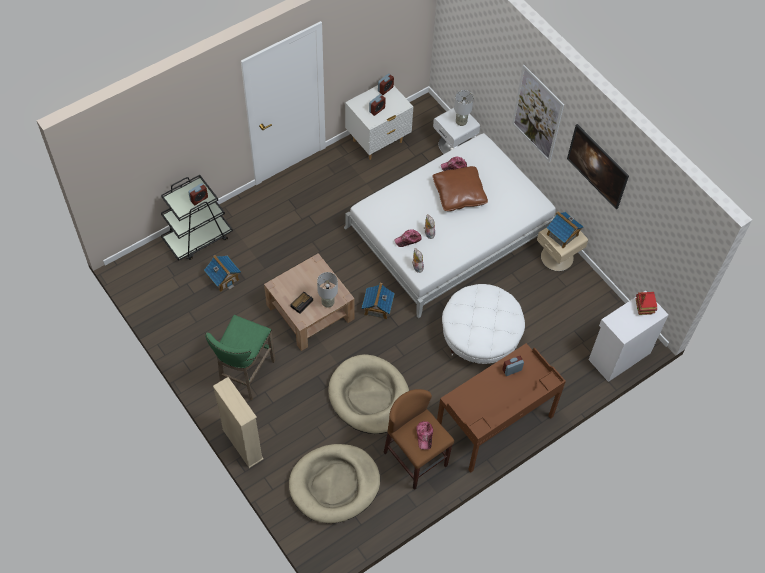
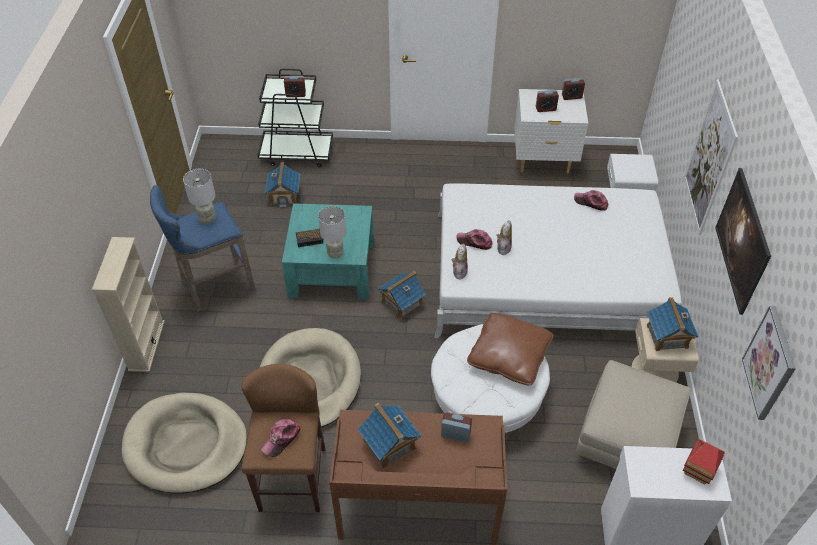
camera: 40 degrees right, 10 degrees down
green stool [205,315,276,400] -> blue stool [150,185,256,312]
brown coffee table [264,253,355,351] -> turquoise coffee table [282,203,374,300]
brown pillow [432,166,488,211] -> brown pillow moved to [467,313,553,385]
grey table lamp [454,90,474,126] -> grey table lamp moved to [183,169,216,224]
none -> toy house [358,403,421,469]
none -> beige ottoman [576,360,691,469]
none -> picture [742,306,796,420]

